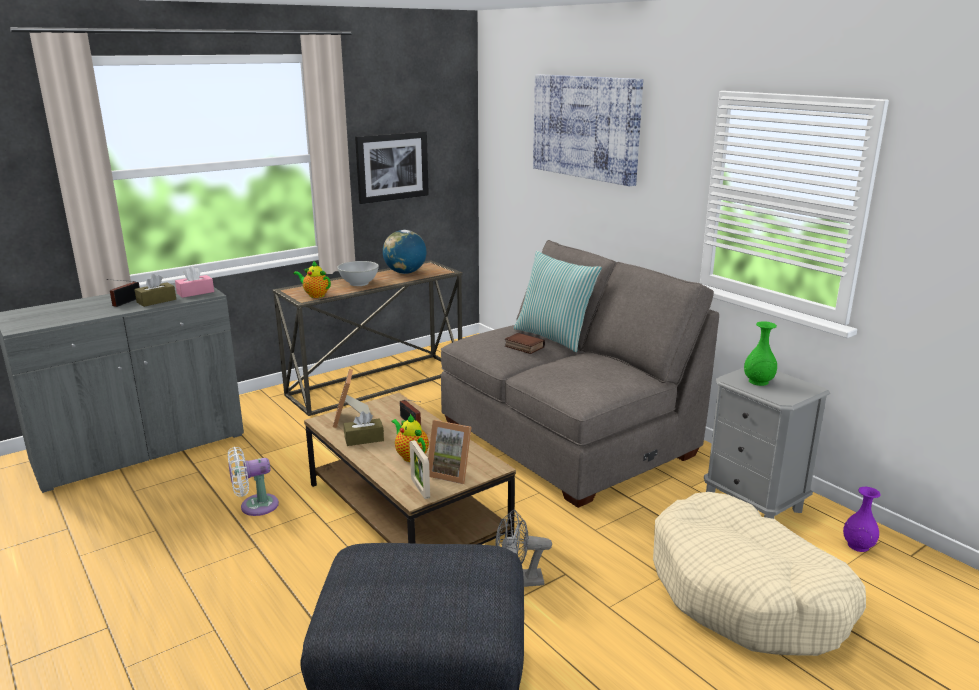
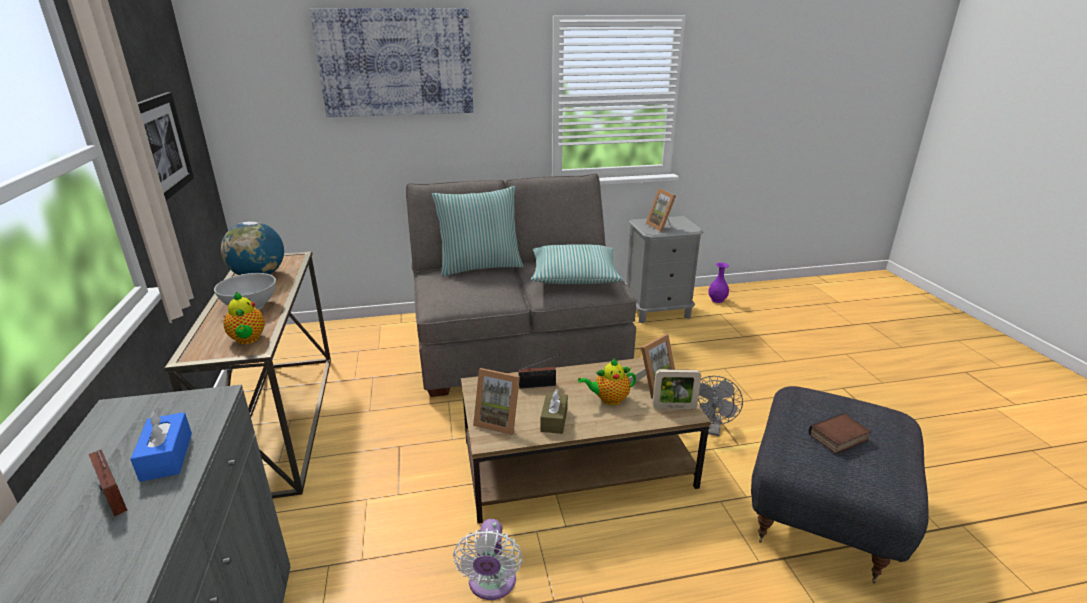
camera: 65 degrees left, 5 degrees up
brown tissue box [134,274,176,307] -> blue tissue box [130,408,192,482]
pink tissue box [175,266,214,298] -> none
teapot [293,260,331,298] -> teapot turned 75 degrees counterclockwise [223,292,265,344]
book [505,333,545,354] -> book moved to [809,413,871,454]
beige dog bed [653,492,866,656] -> none
green vase [744,321,777,386] -> picture frame [646,188,676,232]
none -> pillow [531,245,623,284]

